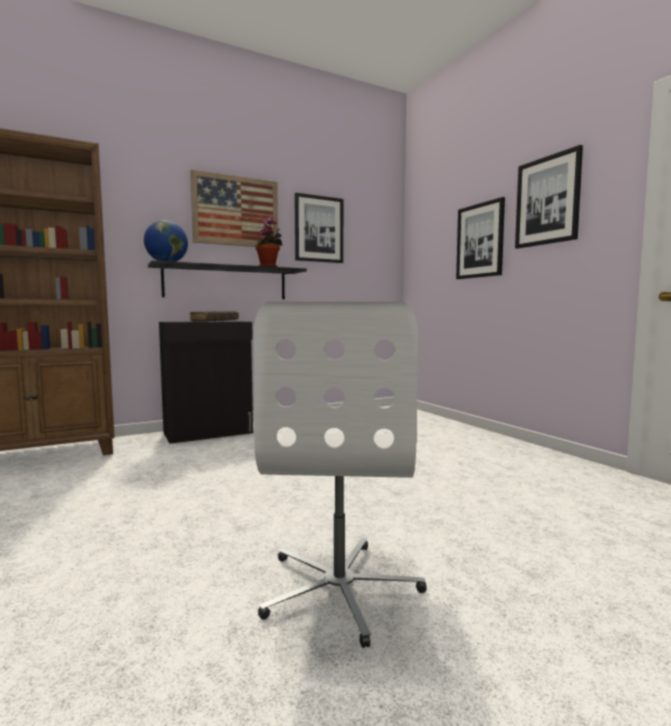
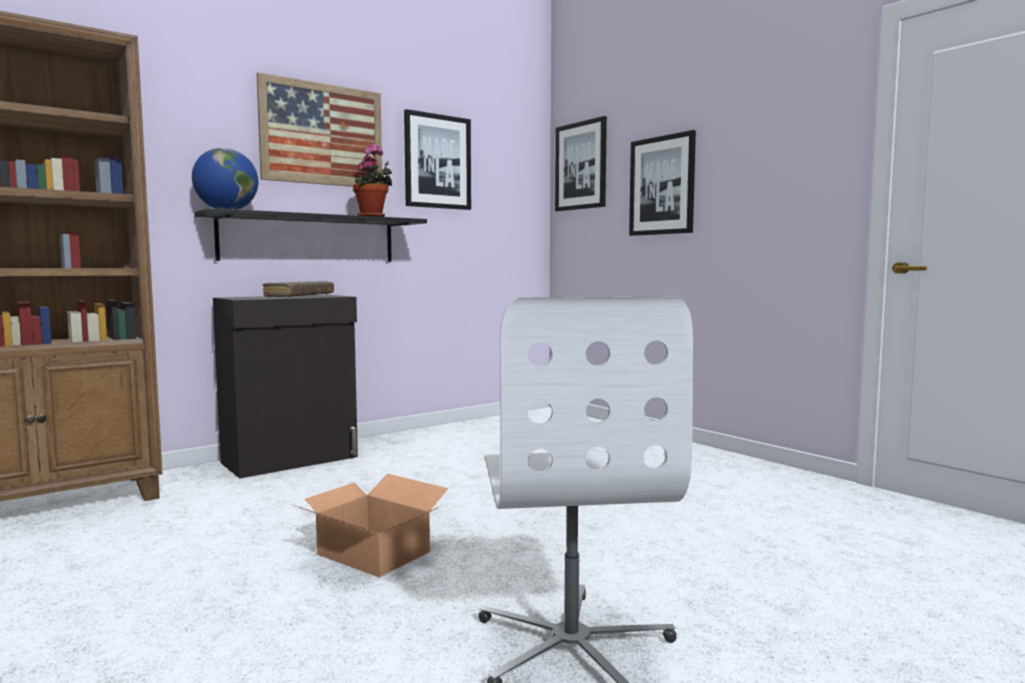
camera: 10 degrees left, 0 degrees up
picture [515,145,583,249] -> picture moved to [555,116,607,211]
none -> cardboard box [293,473,448,577]

